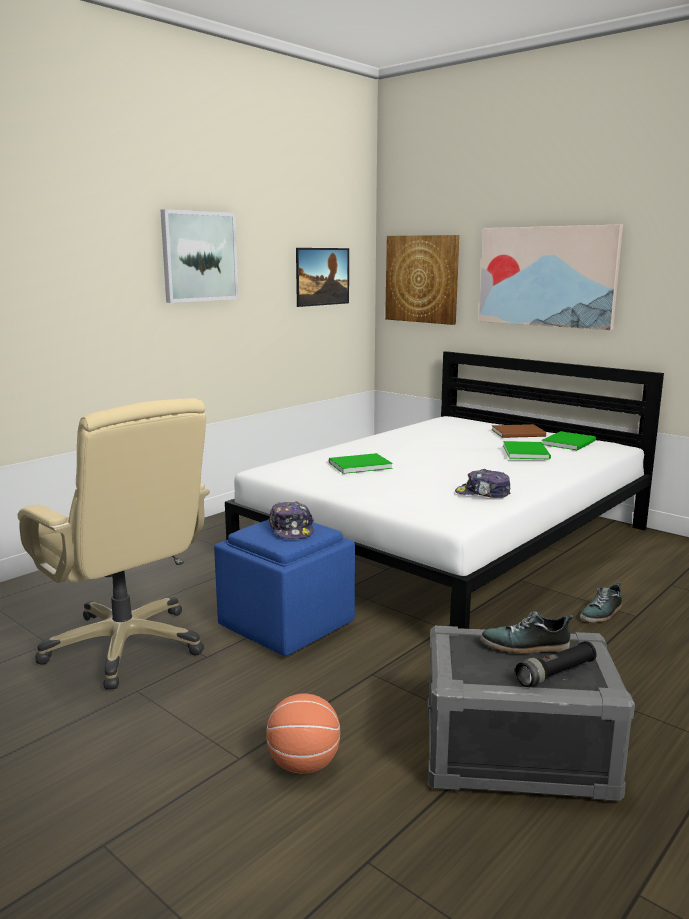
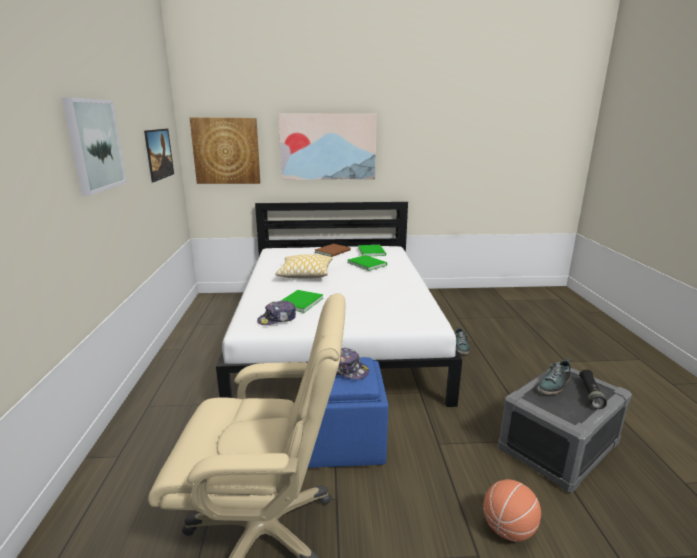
camera: 45 degrees left, 5 degrees up
cap [455,469,511,498] -> cap moved to [257,301,296,325]
none -> pillow [275,255,333,279]

